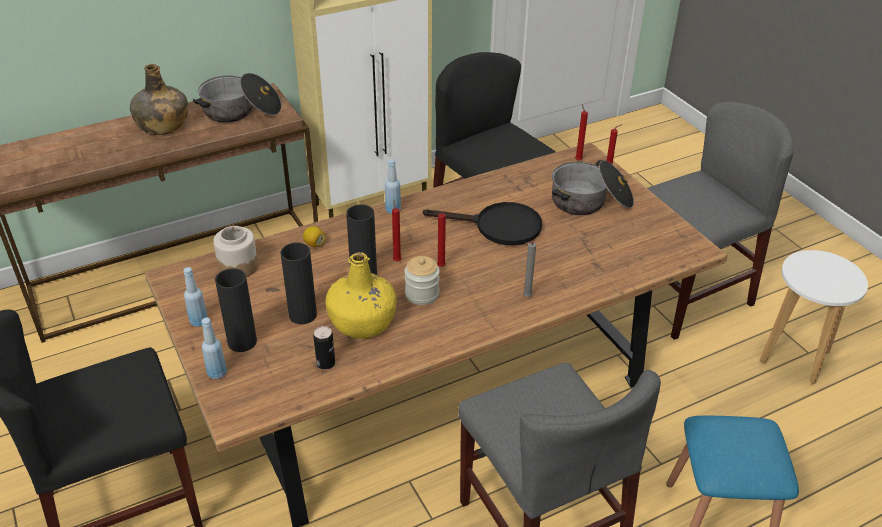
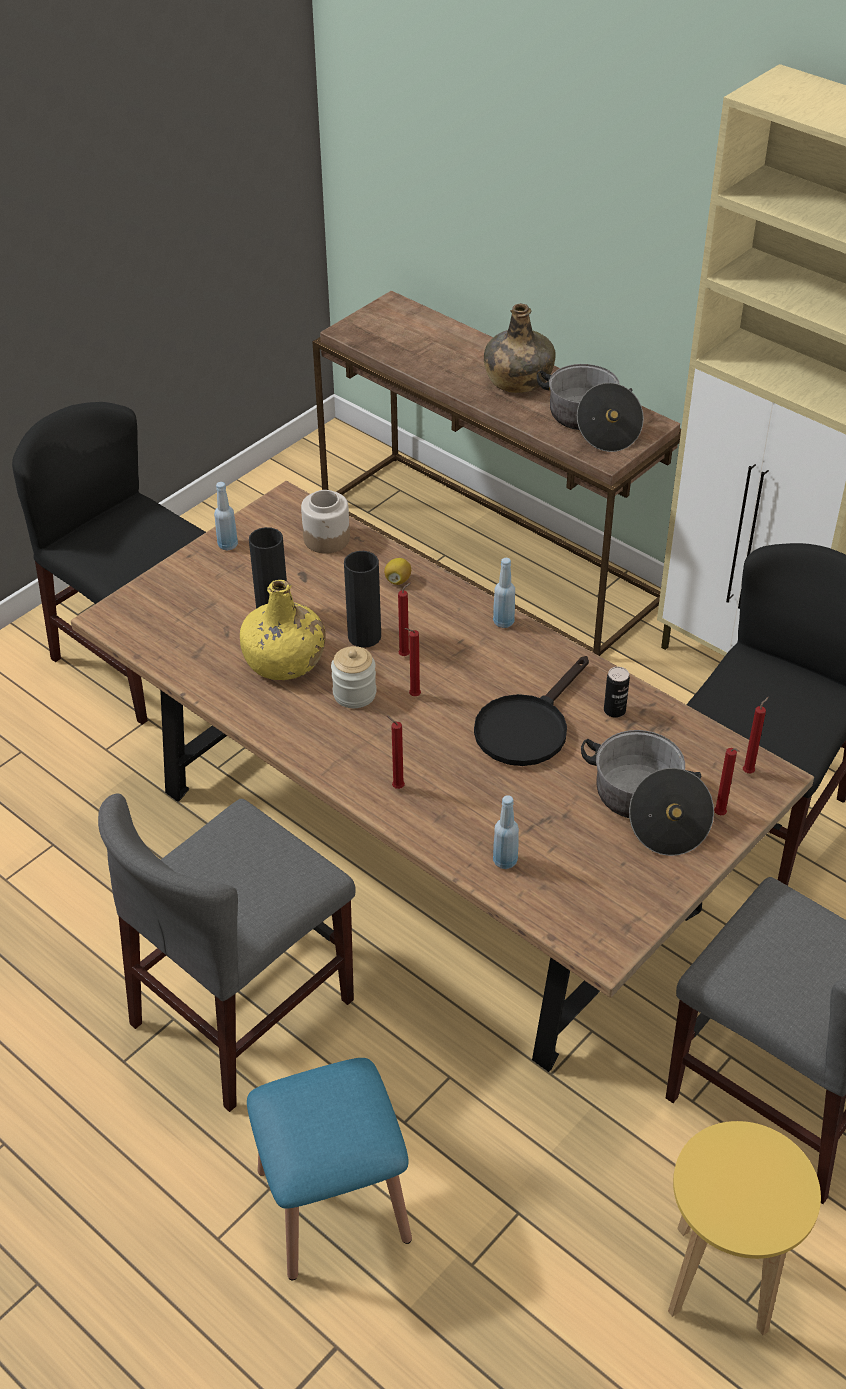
camera: 70 degrees right, 5 degrees up
blue bottle [202,317,227,379] -> blue bottle moved to [493,795,519,869]
black vase [215,268,257,352] -> none
can [313,326,335,369] -> can moved to [604,667,630,718]
black frying pan [423,202,542,246] -> black frying pan turned 45 degrees clockwise [474,656,589,766]
grey candle [523,242,536,297] -> red candle [386,715,405,789]
white stool [760,250,868,384] -> yellow stool [668,1121,821,1335]

